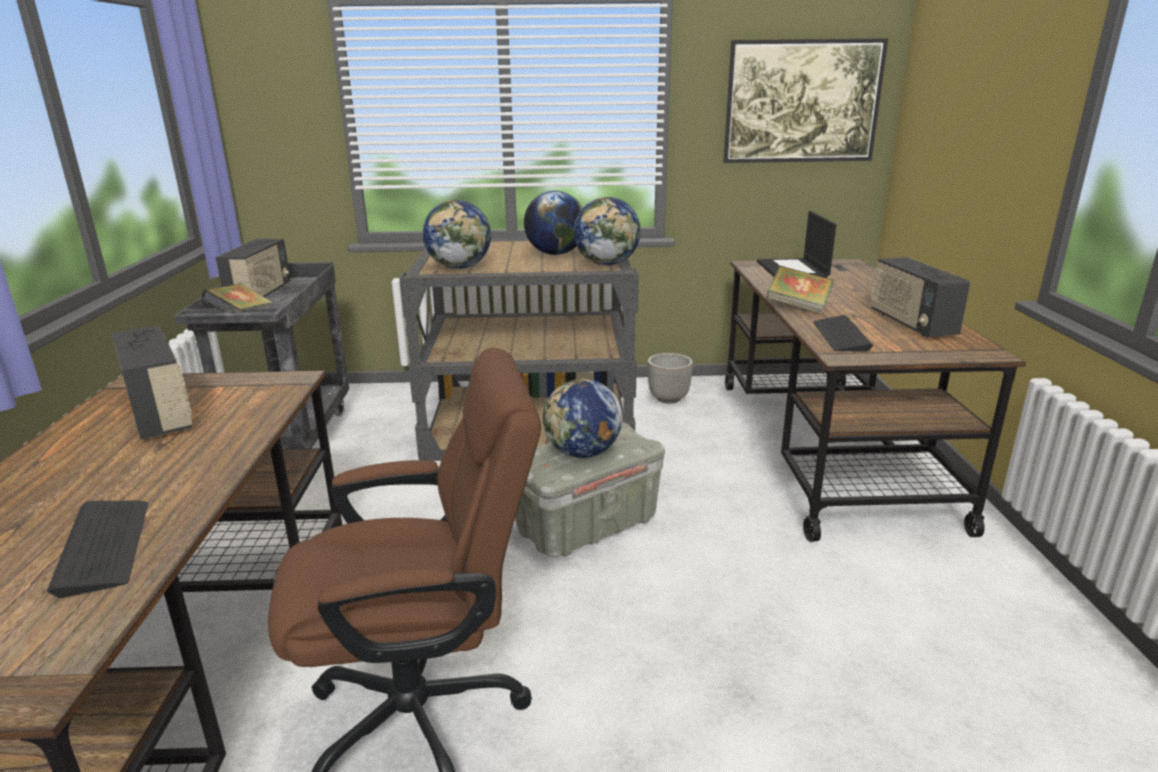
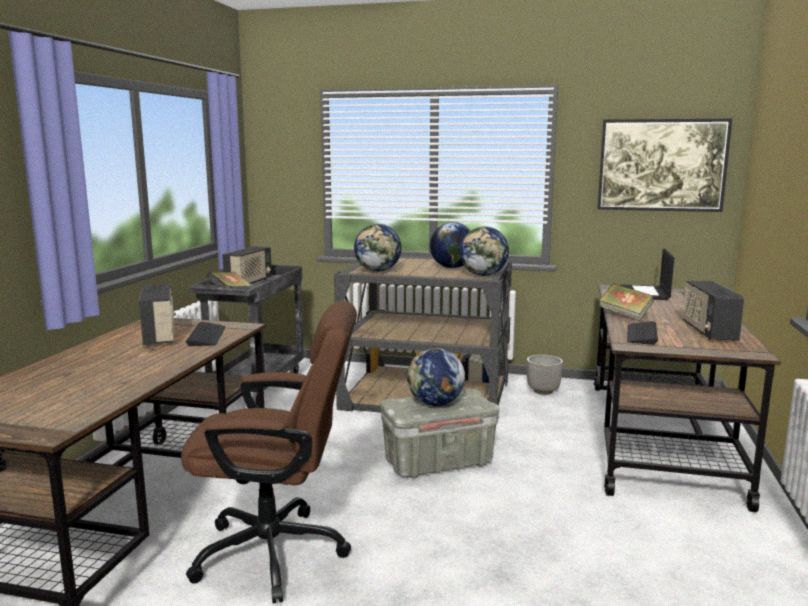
camera: 15 degrees right, 10 degrees down
keyboard [47,500,148,598] -> keyboard moved to [186,322,226,346]

